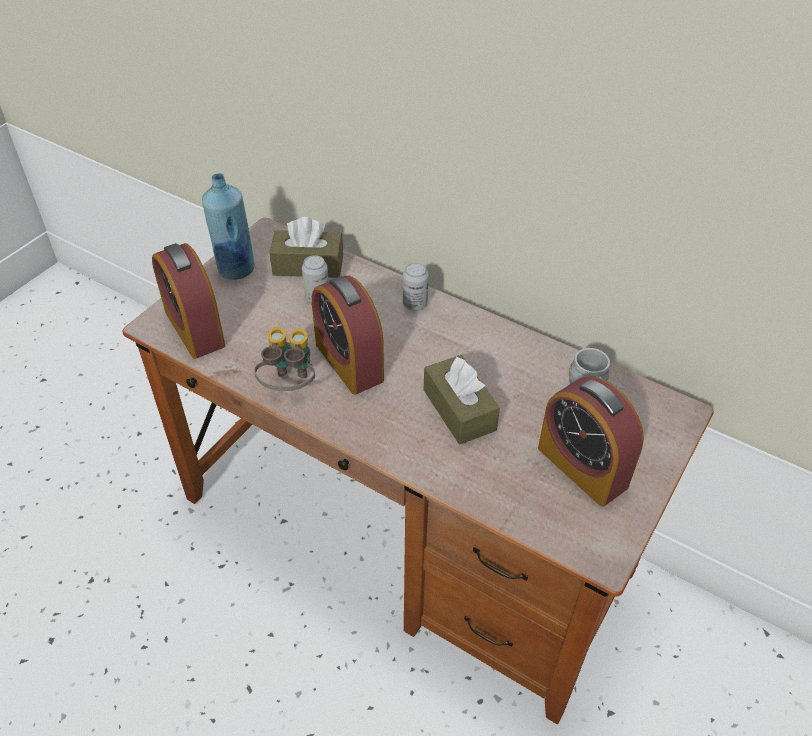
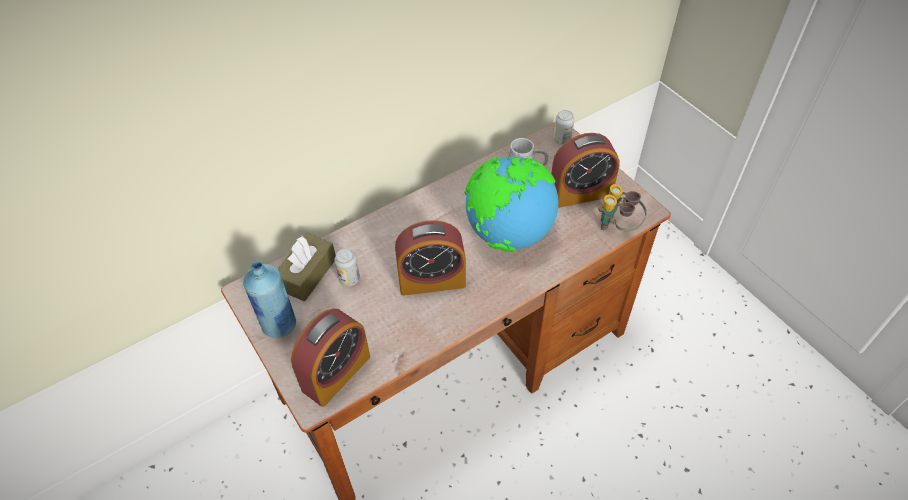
camera: 65 degrees left, 5 degrees up
alarm clock [152,243,225,359] -> alarm clock turned 45 degrees counterclockwise [291,308,370,407]
binoculars [254,327,315,391] -> binoculars moved to [598,184,647,231]
can [403,262,429,311] -> can moved to [553,110,574,145]
brown tissue box [424,355,500,444] -> globe [464,157,558,252]

